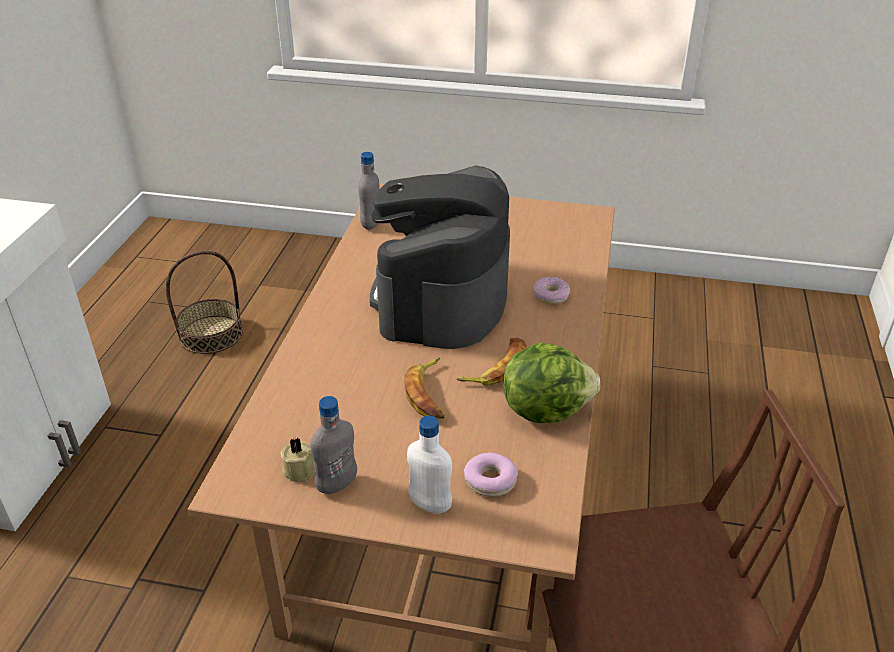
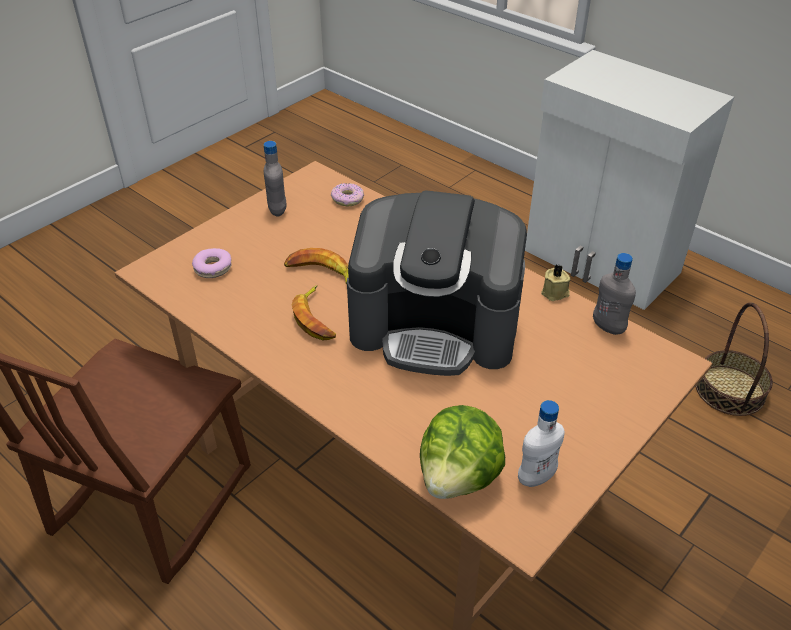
camera: 120 degrees right, 5 degrees up
beige candle [281,438,316,482] -> beige candle moved to [541,265,570,301]
coffee machine [370,165,510,349] -> coffee machine turned 150 degrees clockwise [347,190,527,376]
white bottle [407,415,452,514] -> white bottle moved to [518,400,565,487]
lettuce [504,342,600,423] -> lettuce moved to [420,405,505,499]
donut [533,277,570,305] -> donut moved to [331,183,364,206]

